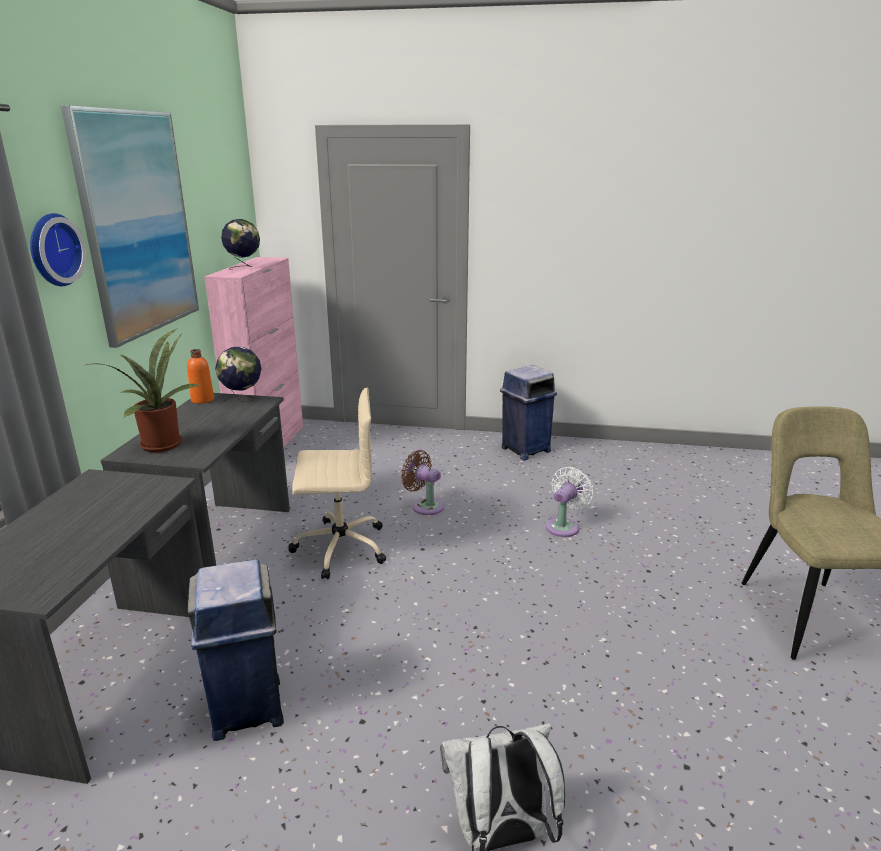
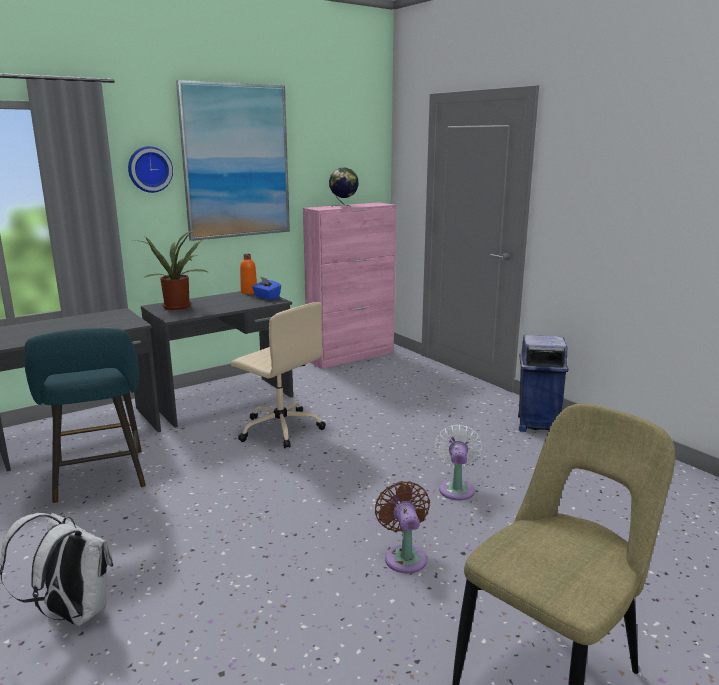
camera: 45 degrees right, 5 degrees down
blue trash can [188,559,284,741] -> turquoise stool [24,328,146,504]
globe [215,347,261,402] -> blue tissue box [252,277,281,300]
brown fan [401,450,444,515] -> brown fan moved to [375,481,430,573]
white fan [546,467,594,537] -> white fan turned 75 degrees counterclockwise [434,425,483,500]

